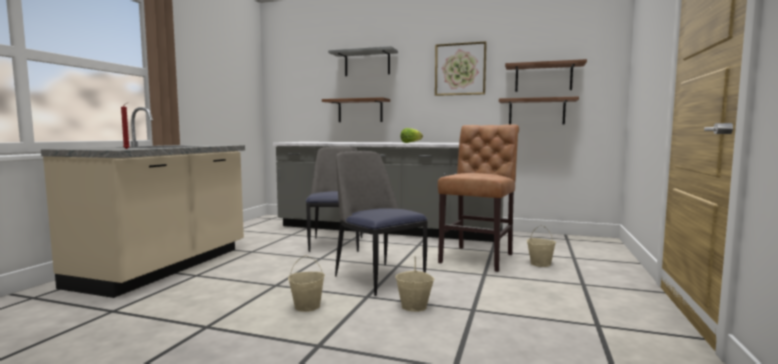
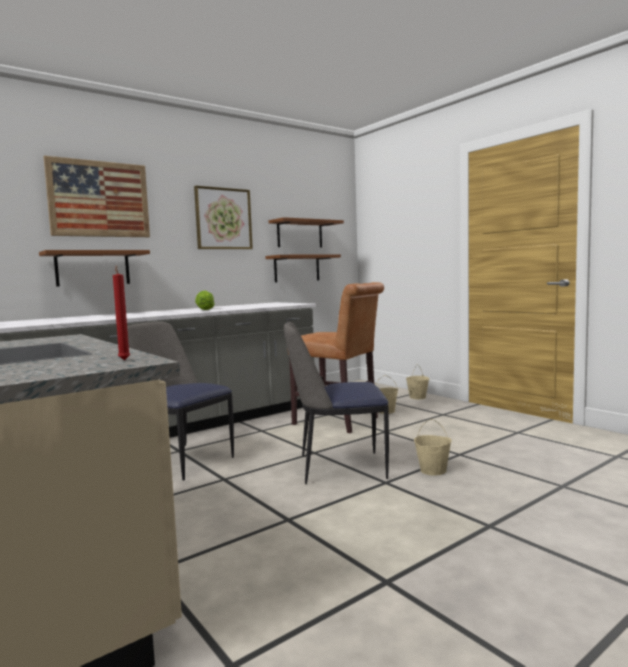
camera: 55 degrees left, 0 degrees up
beige bucket [288,255,325,312] -> beige bucket moved to [406,365,429,399]
grey shelf [328,46,398,76] -> picture [43,156,150,237]
brown chair [438,125,519,272] -> brown chair turned 150 degrees clockwise [287,282,384,434]

